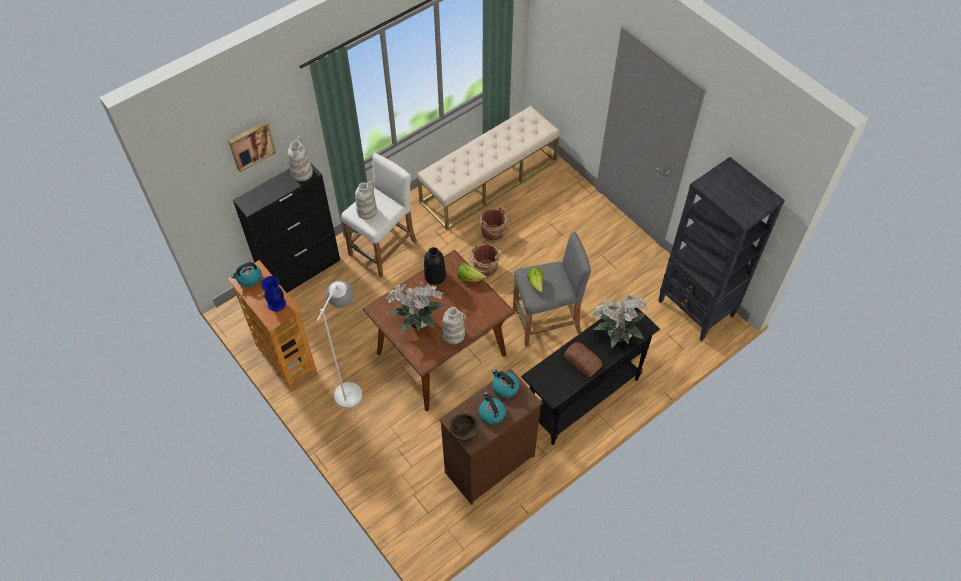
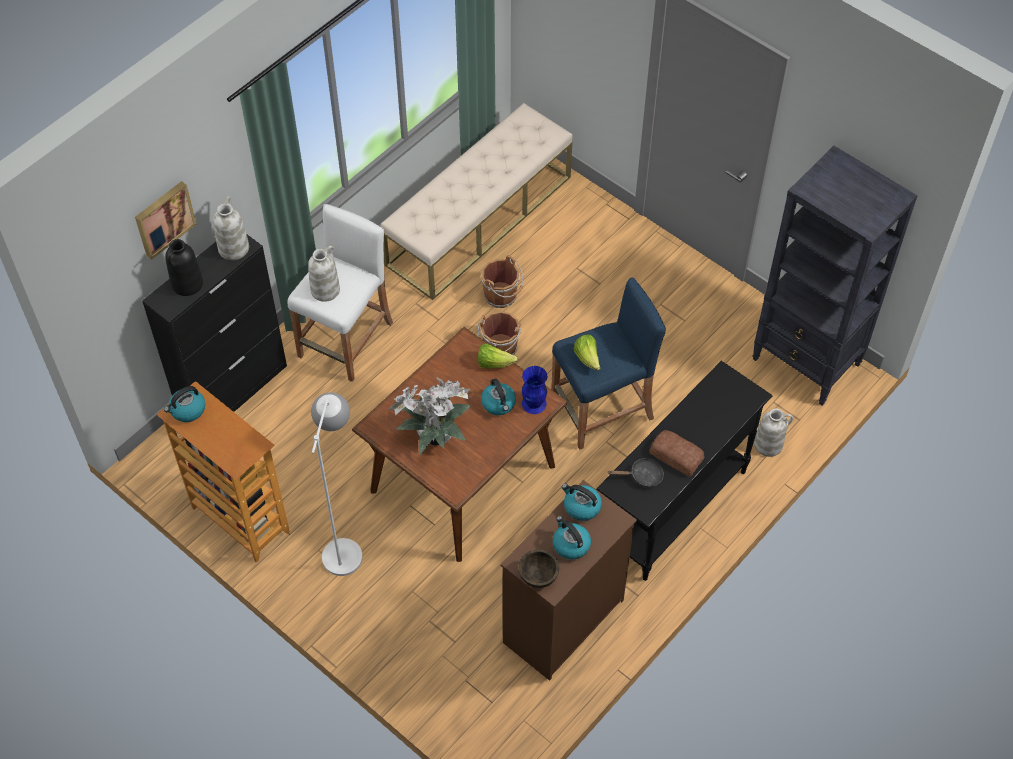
camera: 10 degrees left, 0 degrees up
blue vase [261,276,286,312] -> blue vase moved to [522,366,547,414]
black vase [424,247,446,285] -> black vase moved to [165,239,203,296]
white vase [443,307,466,344] -> white vase moved to [754,408,793,457]
grey stool [513,232,591,346] -> blue stool [551,277,666,450]
potted plant [591,293,649,348] -> none
none -> kettle [481,378,516,415]
none -> black frying pan [607,458,664,487]

